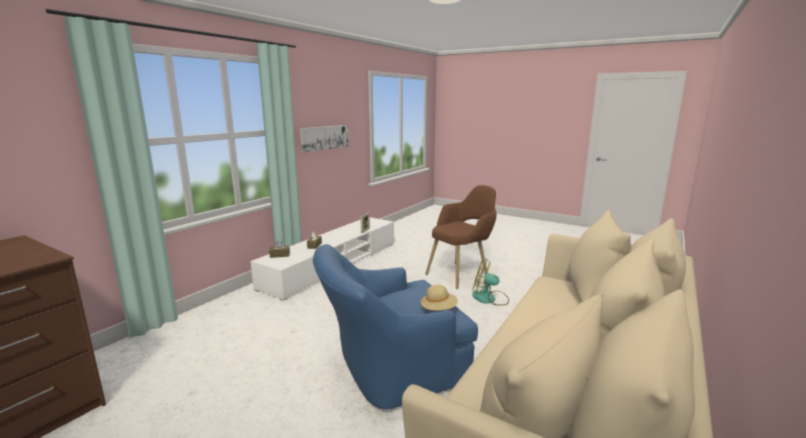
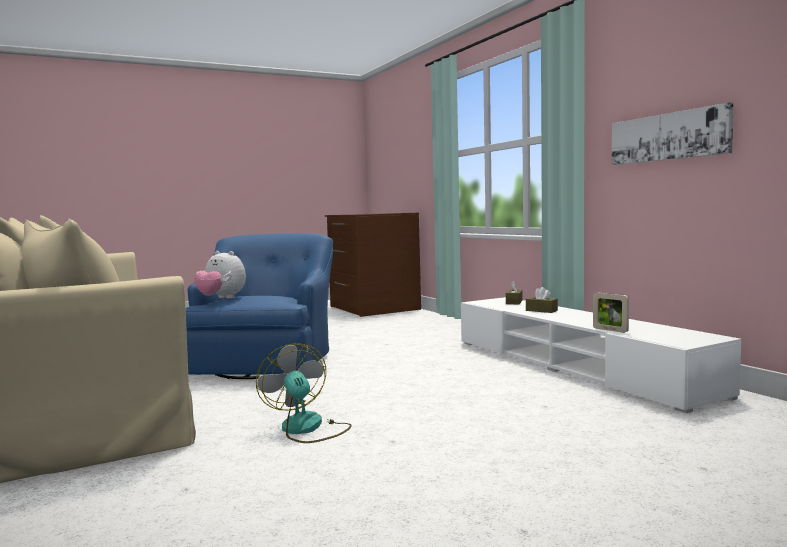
camera: 120 degrees right, 10 degrees down
beige hat [420,285,458,310] -> plush toy [194,251,246,299]
brown armchair [425,185,496,289] -> none
fan [472,259,509,306] -> fan turned 75 degrees counterclockwise [256,343,352,443]

